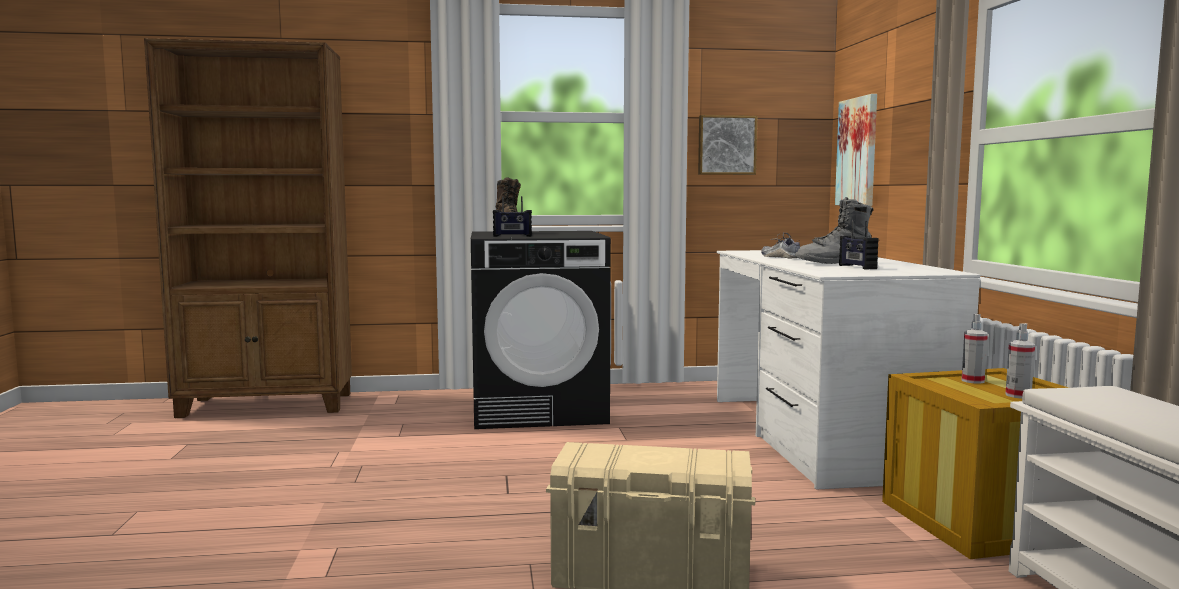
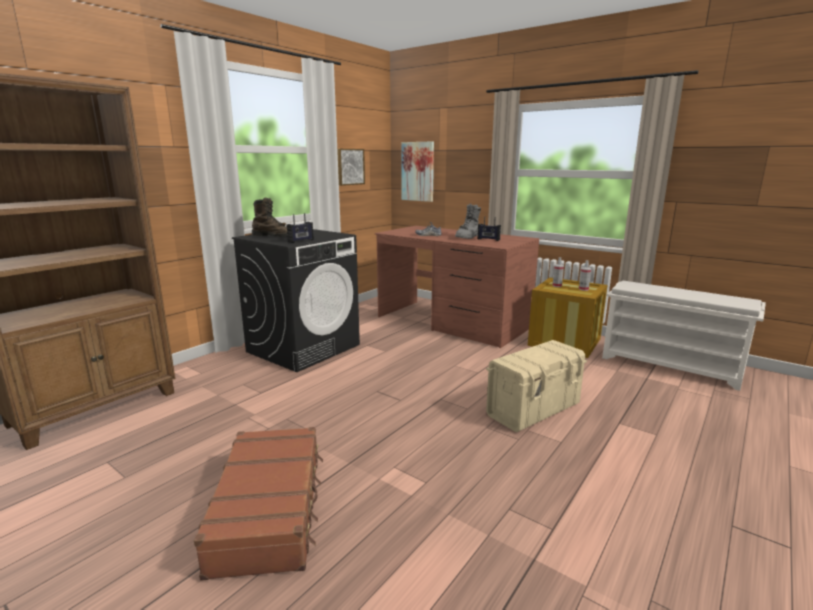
camera: 45 degrees left, 10 degrees up
white desk [717,250,980,490] -> brown desk [375,226,539,348]
none -> brown suitcase [194,427,323,581]

